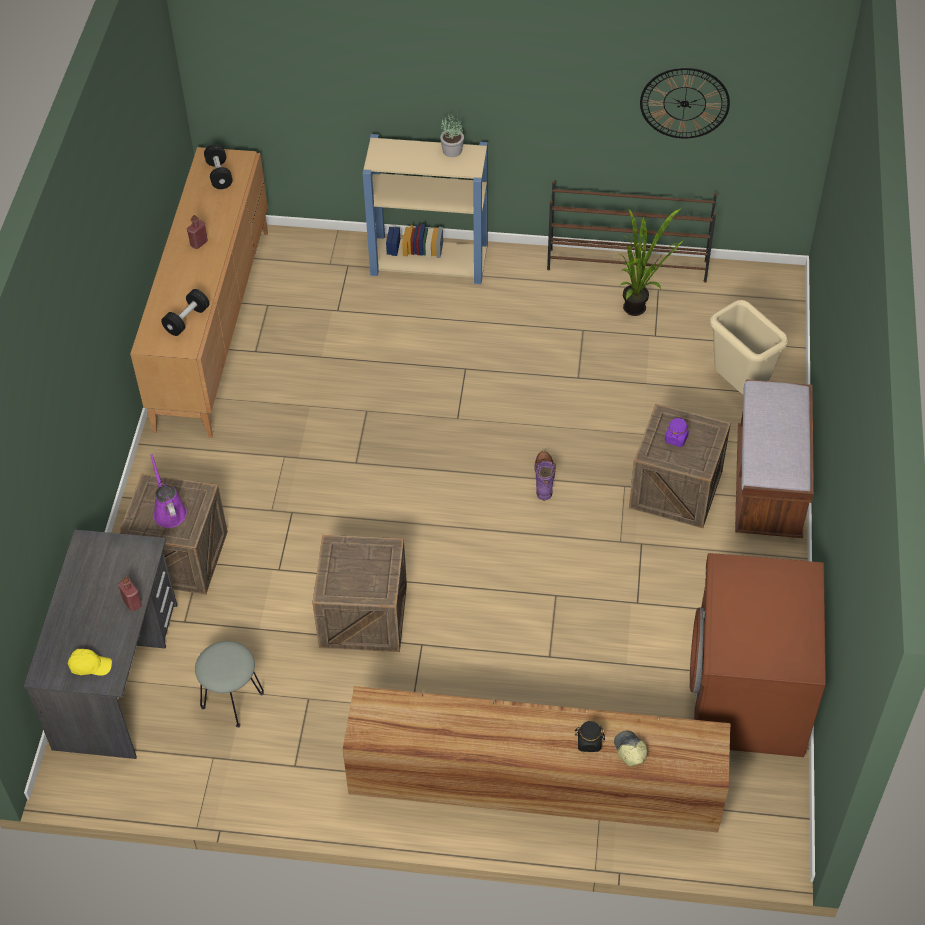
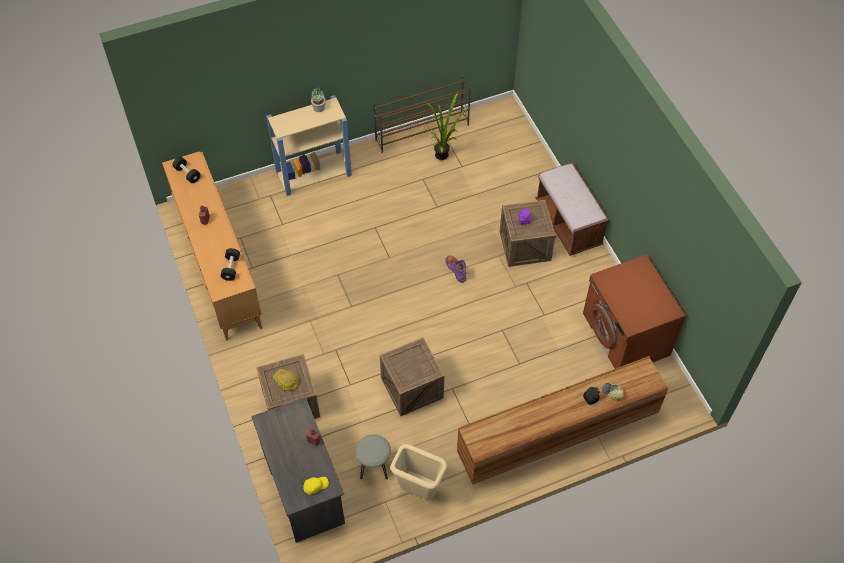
camera: 30 degrees left, 5 degrees up
purple watering can [150,454,187,528] -> hard hat [273,369,299,391]
wall clock [640,68,730,138] -> none
beige trash can [710,300,789,394] -> beige trash can moved to [391,444,447,500]

